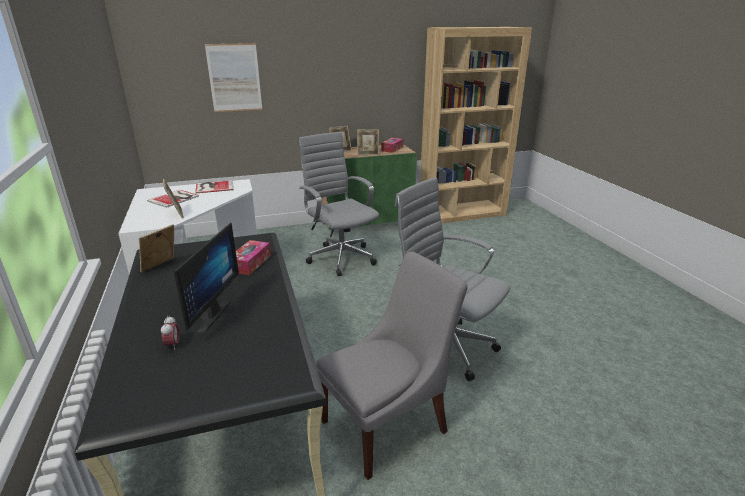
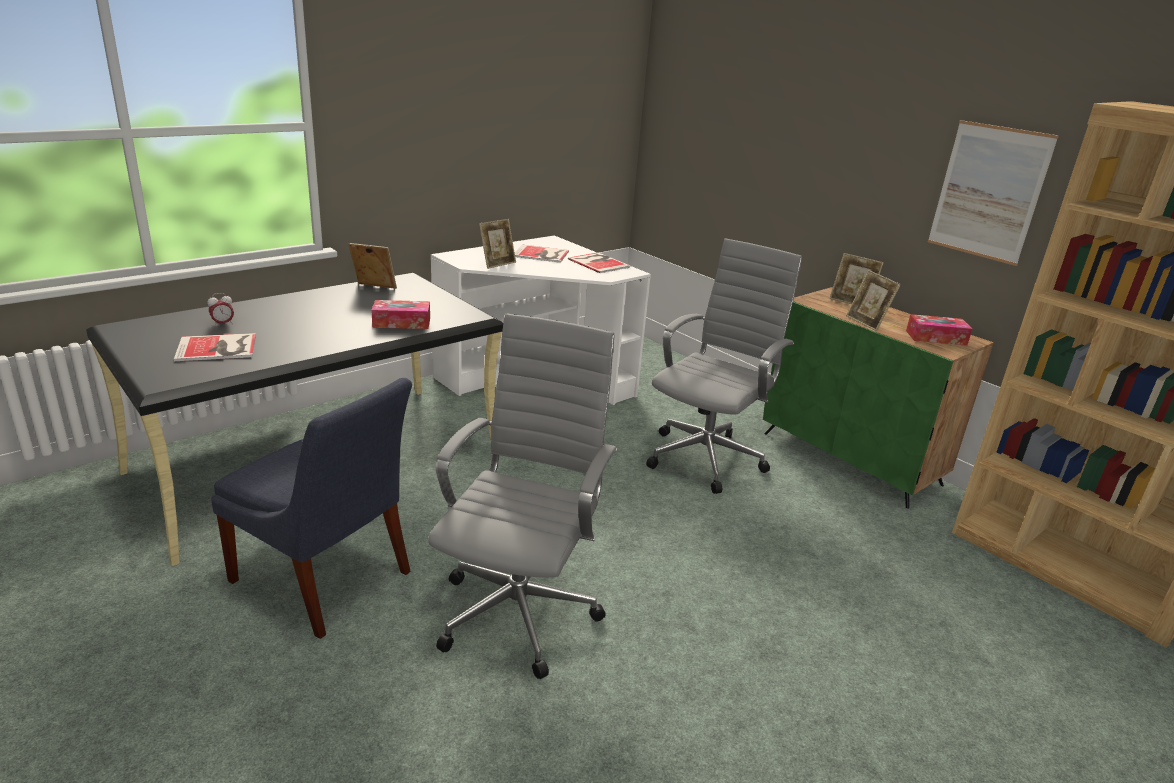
camera: 65 degrees right, 0 degrees up
monitor [174,223,239,333] -> none
picture [205,43,262,112] -> picture moved to [928,120,1059,266]
grey chair [316,252,467,480] -> blue chair [211,378,412,639]
none -> book [174,333,256,362]

